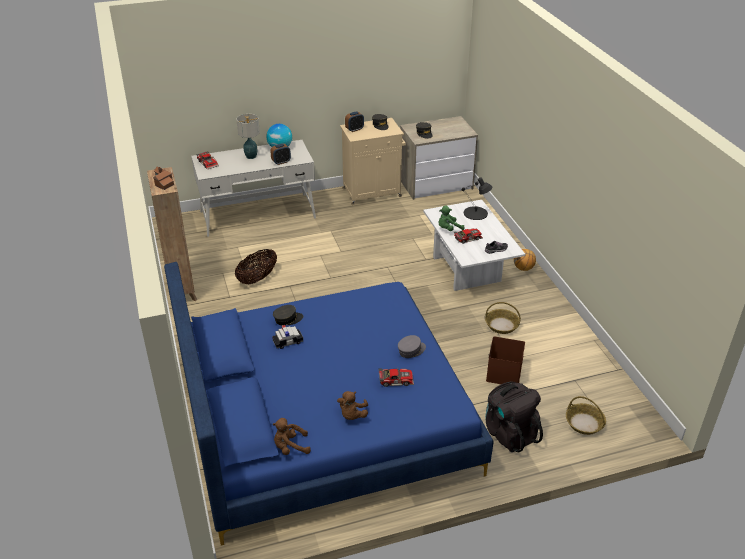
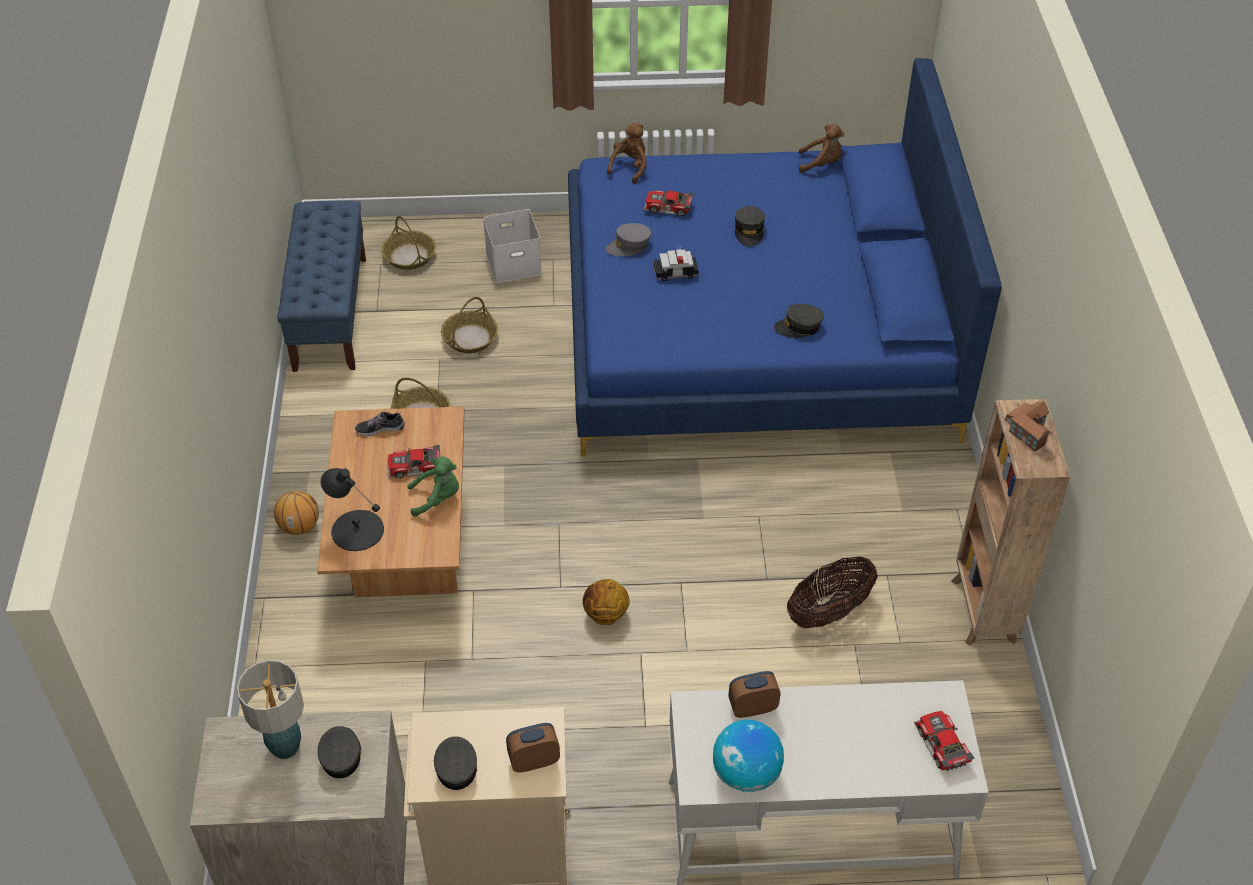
camera: 165 degrees left, 10 degrees up
table lamp [236,114,260,159] -> table lamp moved to [237,660,304,759]
toy car [272,325,303,349] -> toy car moved to [654,246,699,281]
brown plush toy [337,391,368,420] -> brown plush toy moved to [607,123,647,184]
white coffee table [423,200,525,291] -> brown coffee table [317,407,464,597]
black backpack [485,381,543,452] -> white storage box [483,209,542,283]
brown storage box [486,337,525,384] -> basket [441,297,498,353]
none -> blue bench [278,201,366,372]
none -> basketball [583,579,630,625]
none -> grey cap [735,206,765,247]

